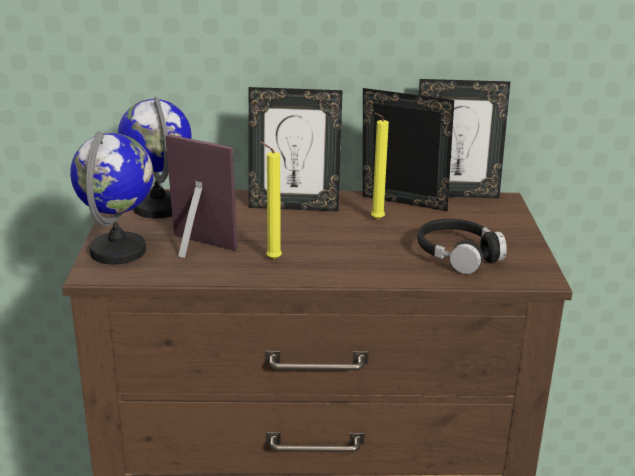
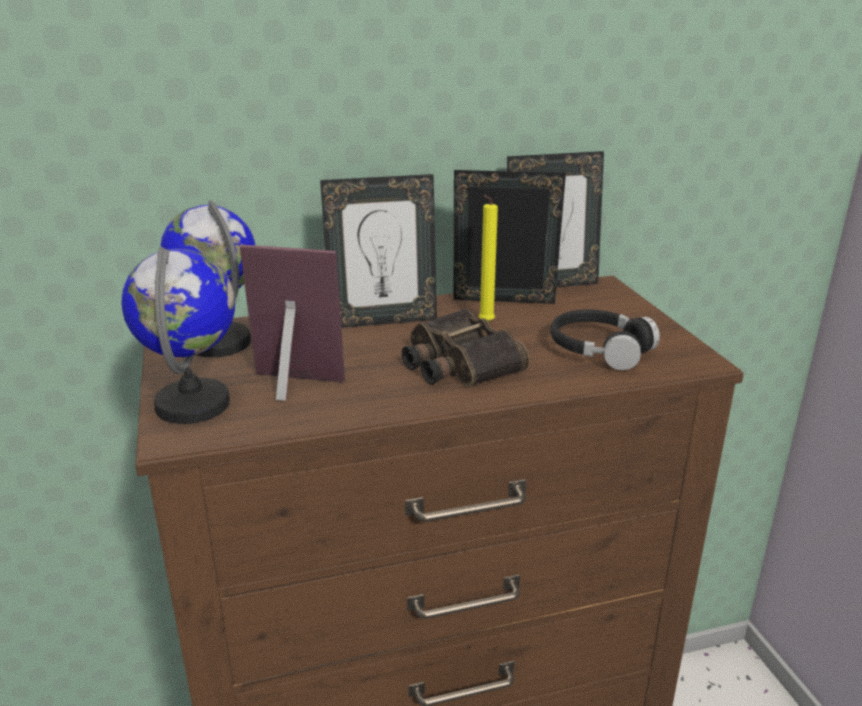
camera: 15 degrees left, 0 degrees up
yellow candle [259,141,282,260] -> none
none -> binoculars [402,308,529,387]

